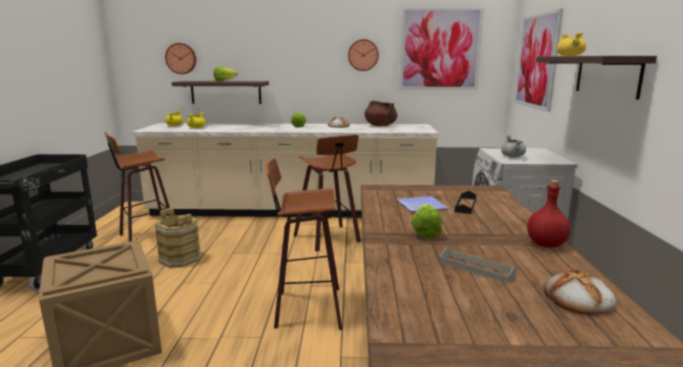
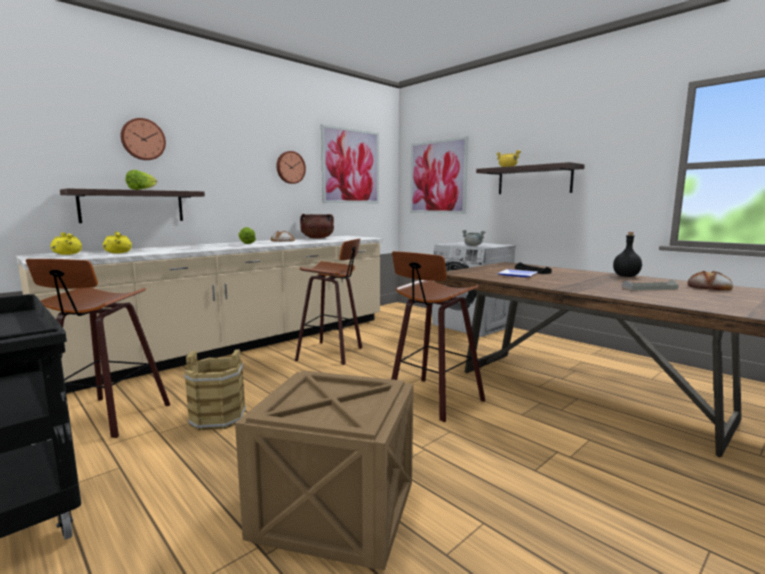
camera: 45 degrees left, 5 degrees down
wall clock [165,43,196,74] -> wall clock moved to [121,118,166,160]
lettuce [411,204,442,238] -> none
red bottle [527,180,570,248] -> black bottle [613,232,642,277]

